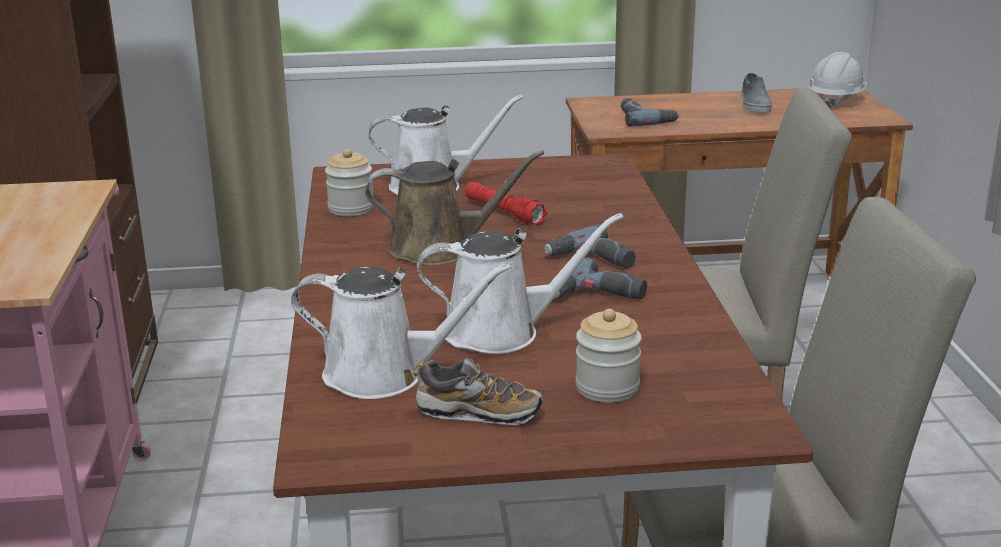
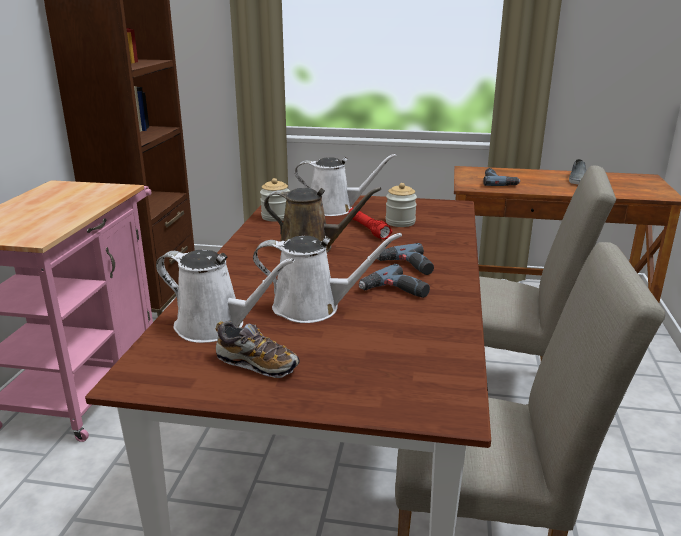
camera: 15 degrees right, 0 degrees up
jar [576,309,642,403] -> jar moved to [386,183,417,227]
white hard hat [808,52,867,107] -> none

